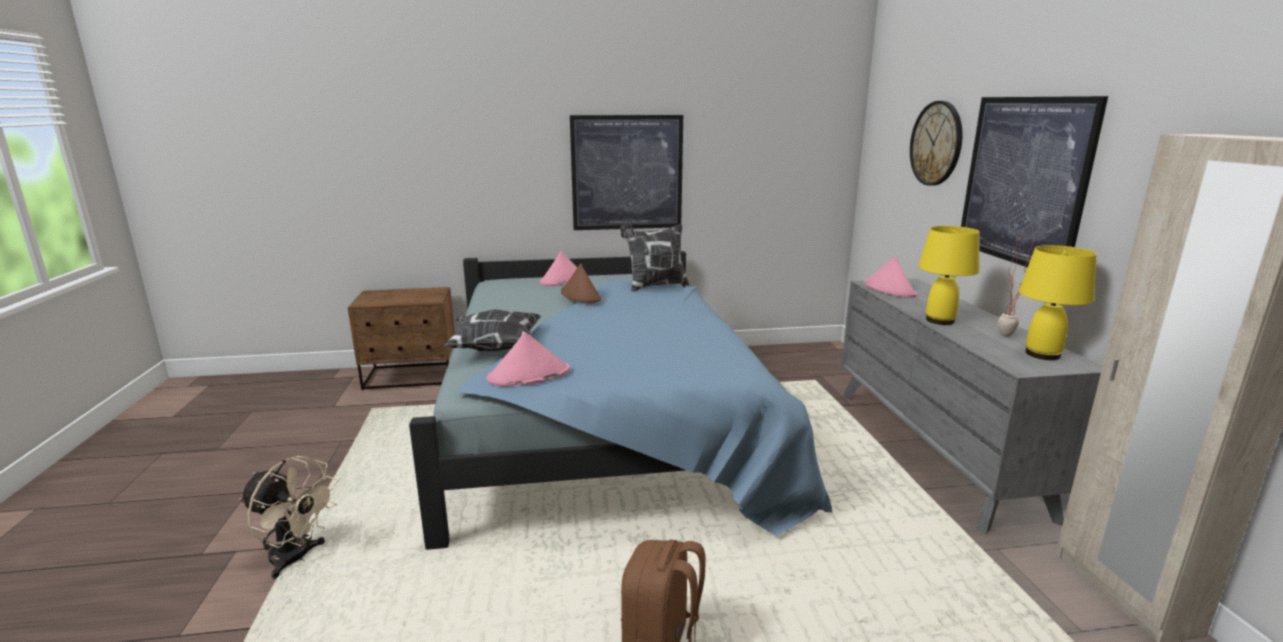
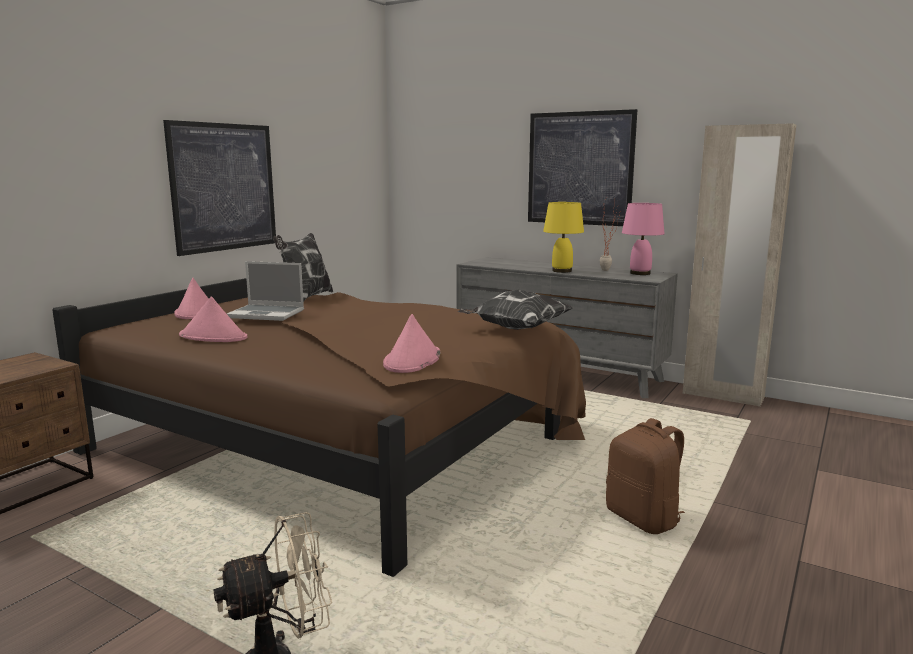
camera: 50 degrees left, 5 degrees down
blue bed [409,251,832,550] -> brown bed [52,278,586,577]
pillow [444,309,541,351] -> pillow moved to [458,290,573,330]
brown hat [561,263,601,303] -> laptop [227,261,304,321]
pink hat [864,256,917,298] -> pink hat moved to [179,297,247,342]
wall clock [910,101,962,186] -> none
yellow table lamp [1019,245,1097,360] -> pink table lamp [622,203,665,275]

